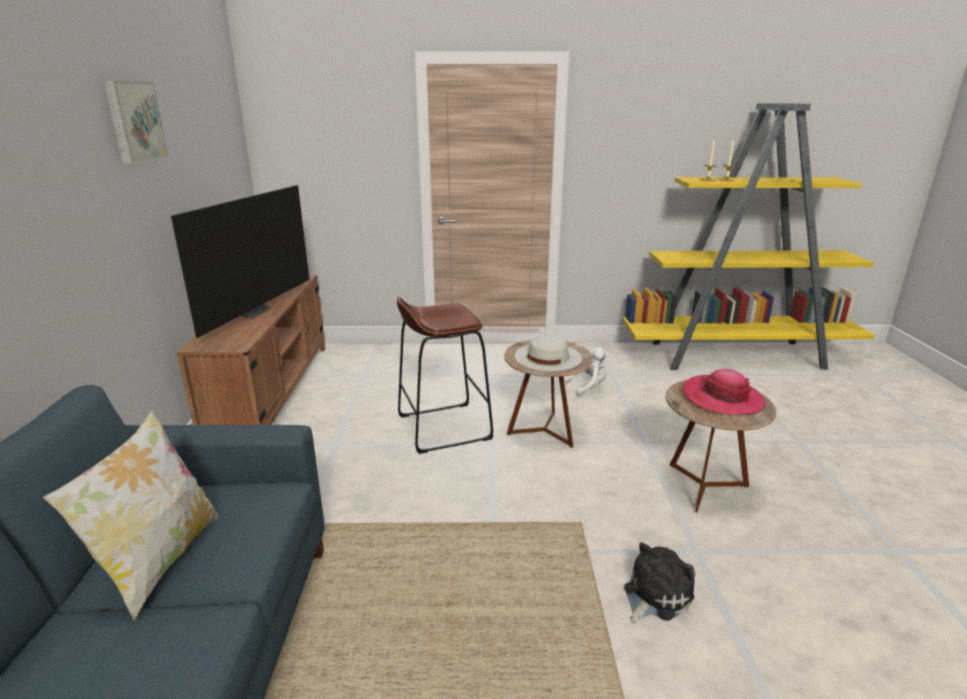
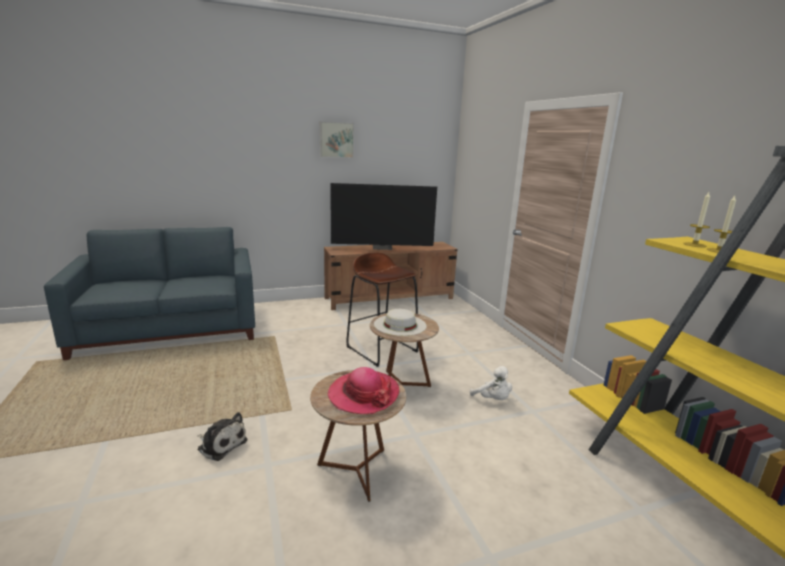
camera: 70 degrees right, 5 degrees down
pillow [43,410,219,621] -> none

